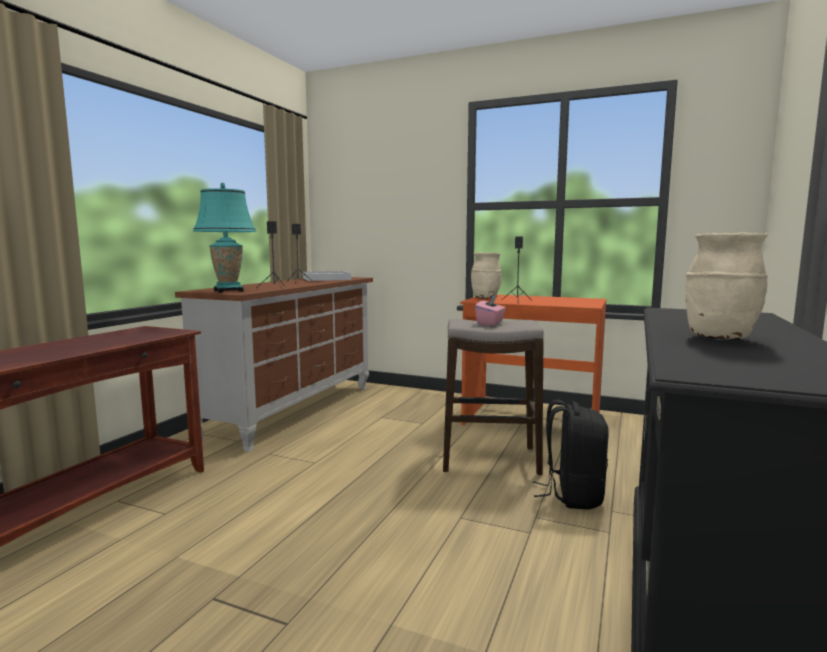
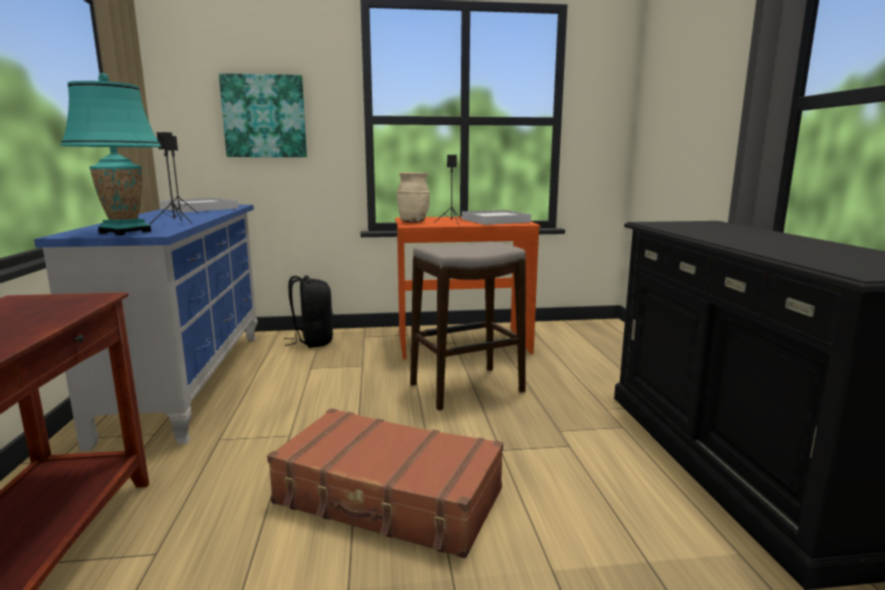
camera: 30 degrees left, 5 degrees up
brown dresser [175,277,373,452] -> blue dresser [34,205,258,451]
pink tissue box [475,295,506,325] -> none
black backpack [533,400,609,510] -> black backpack moved to [284,275,333,348]
beige vase [685,232,768,340] -> none
none -> picture [219,73,307,157]
none -> brown suitcase [267,408,503,558]
none -> white tray [462,210,531,225]

